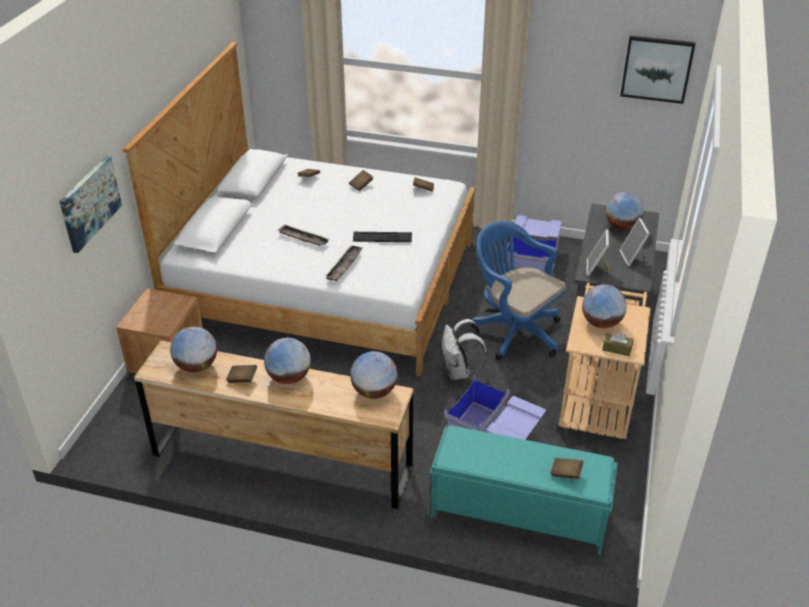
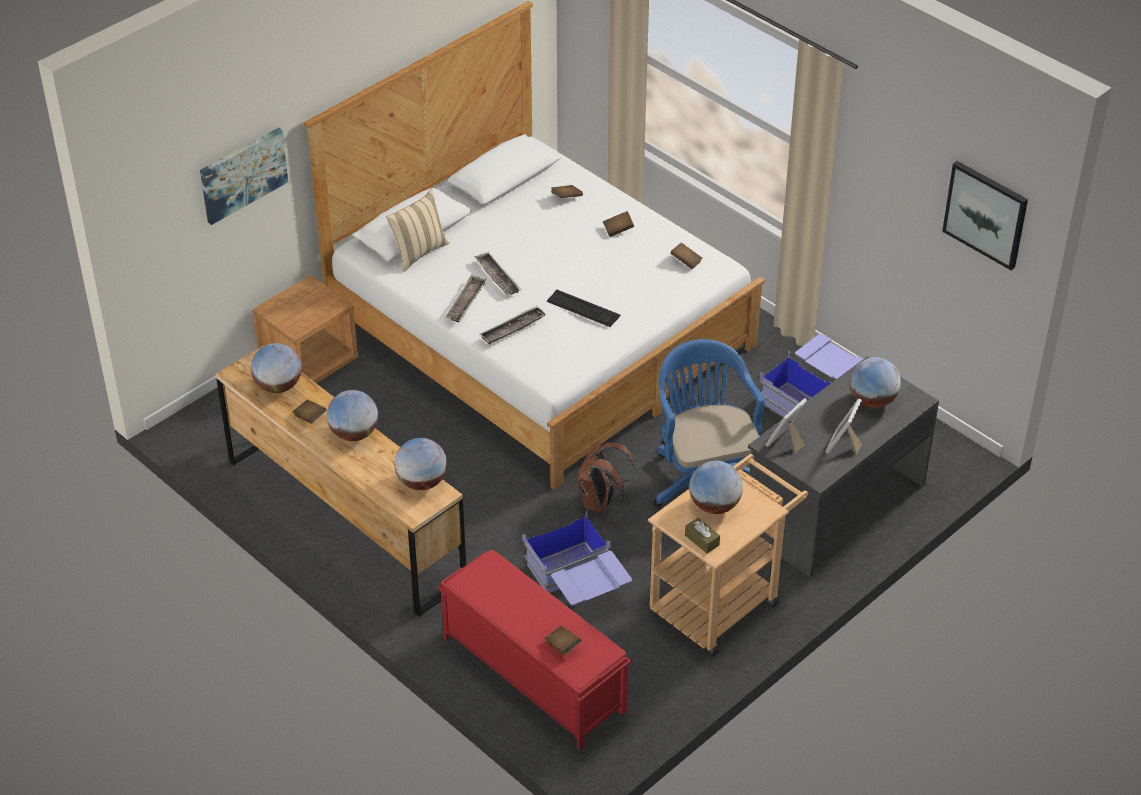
camera: 30 degrees right, 5 degrees up
turquoise bench [430,426,618,554] -> red bench [438,550,631,750]
white backpack [442,319,488,380] -> brown backpack [578,441,635,513]
none -> beige pillow [386,189,450,272]
none -> tray [446,275,487,323]

